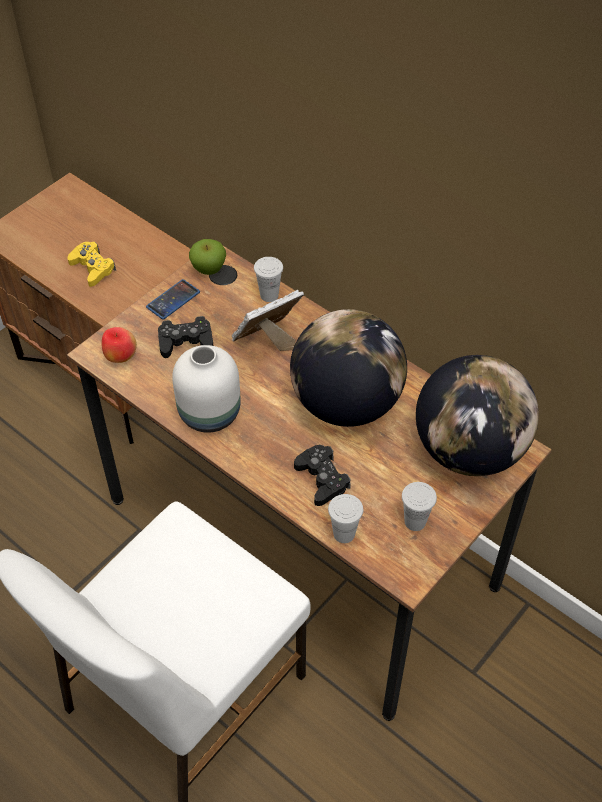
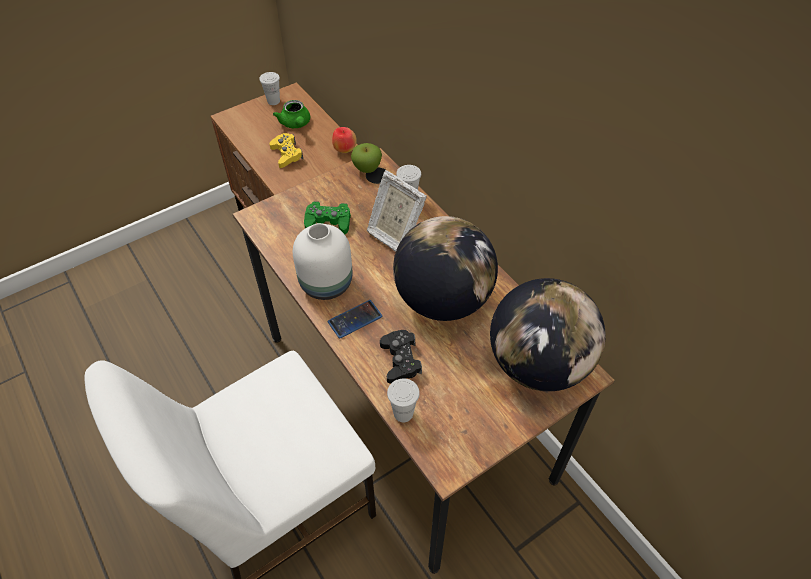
camera: 15 degrees right, 0 degrees up
apple [101,327,137,363] -> apple moved to [332,127,357,153]
phone [146,279,200,320] -> phone moved to [328,300,382,339]
black game controller [158,316,213,358] -> green game controller [304,201,351,234]
picture frame [232,290,304,351] -> picture frame turned 120 degrees counterclockwise [367,170,427,252]
white cup [402,482,437,531] -> white cup moved to [259,72,280,105]
none -> green teapot [273,100,310,128]

